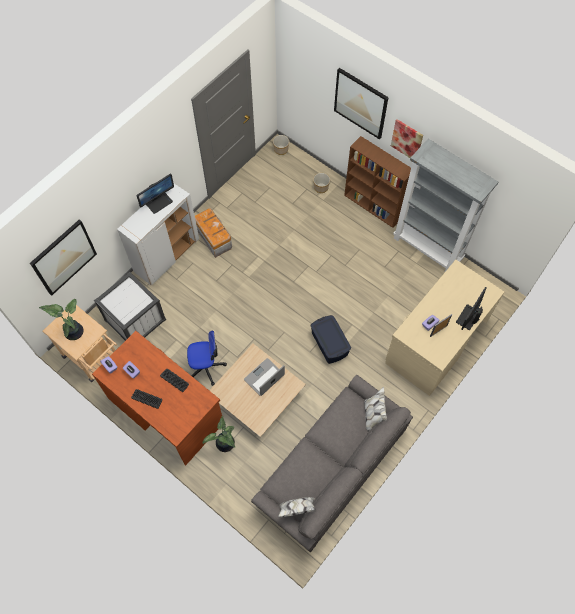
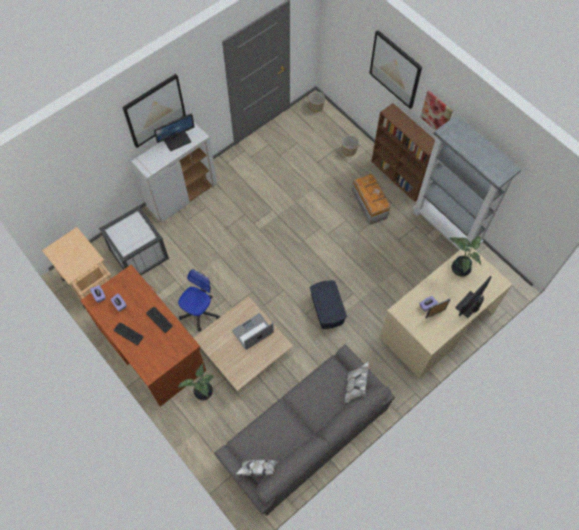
camera: 10 degrees right, 0 degrees up
picture [30,219,97,296] -> picture moved to [122,74,186,148]
potted plant [39,299,84,340] -> potted plant moved to [449,235,481,277]
office chair [187,331,227,386] -> office chair turned 60 degrees counterclockwise [178,269,220,331]
storage box [195,208,232,258] -> storage box moved to [352,174,391,225]

